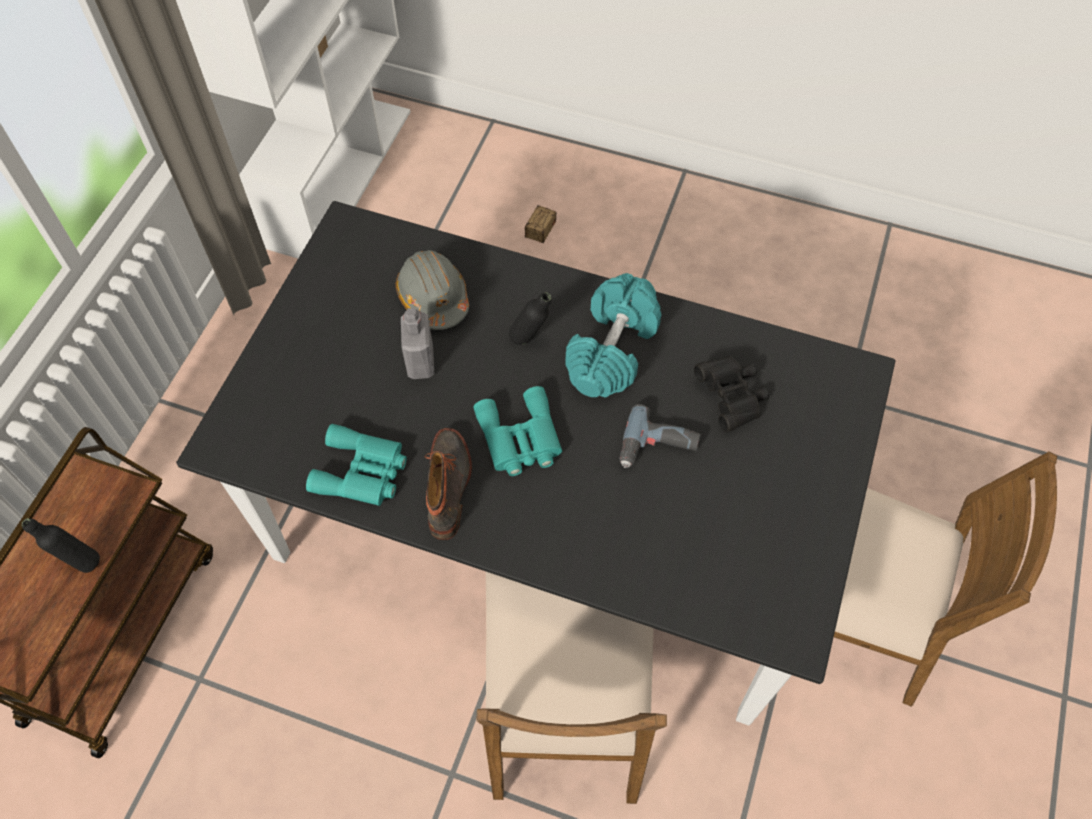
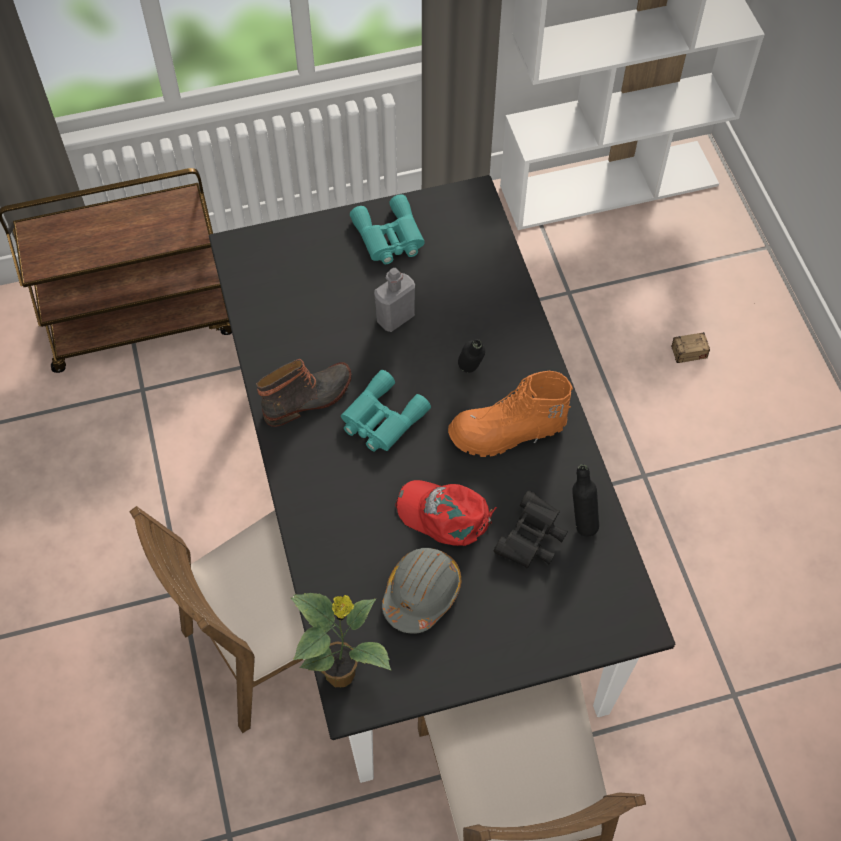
camera: 55 degrees right, 0 degrees up
black bottle [21,518,100,573] -> black bottle moved to [572,465,599,536]
turquoise binoculars [306,424,407,506] -> turquoise binoculars moved to [350,194,425,264]
grey hard hat [396,250,469,330] -> grey hard hat moved to [382,548,461,634]
turquoise dumbbell [565,273,661,398] -> orange boot [448,371,573,457]
power drill [619,404,701,468] -> red cap [395,480,497,546]
none -> potted plant [291,593,391,687]

